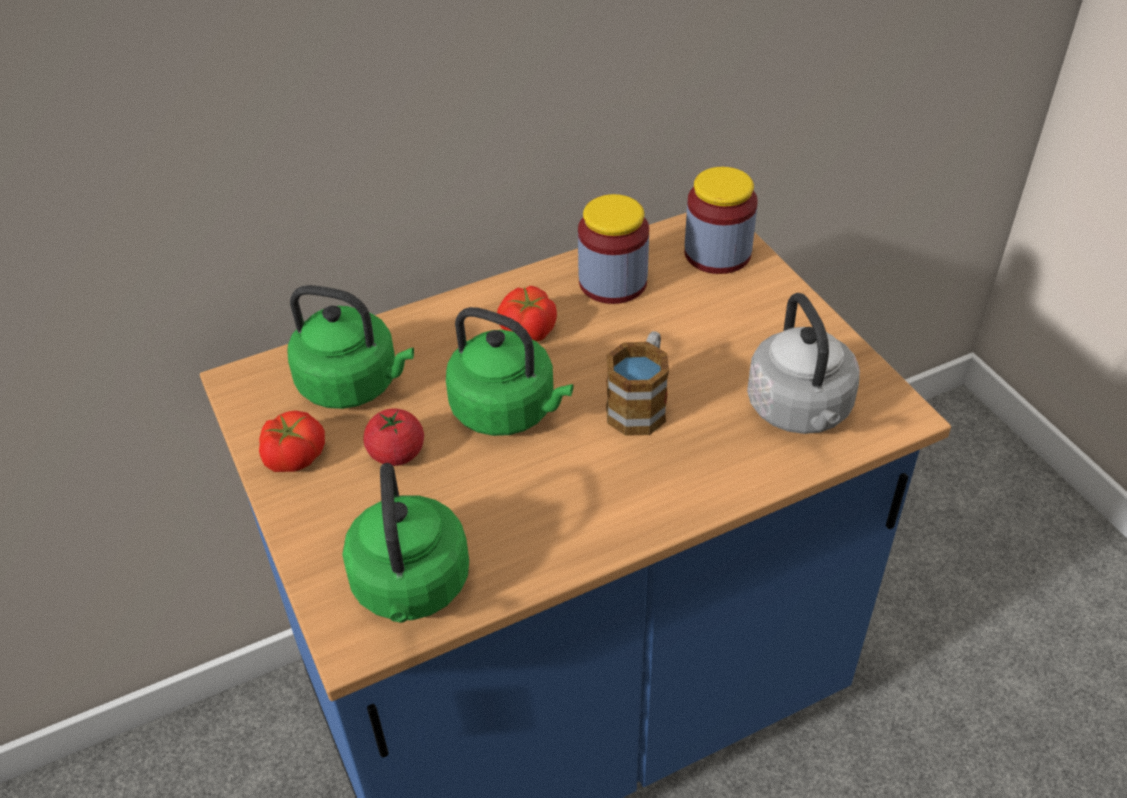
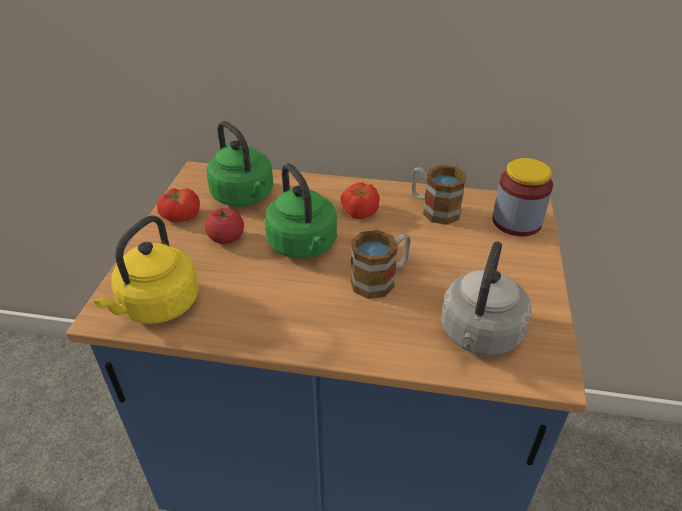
camera: 35 degrees right, 5 degrees down
green kettle [342,463,469,623] -> yellow kettle [94,216,199,324]
jar [578,194,649,304] -> mug [412,165,467,225]

